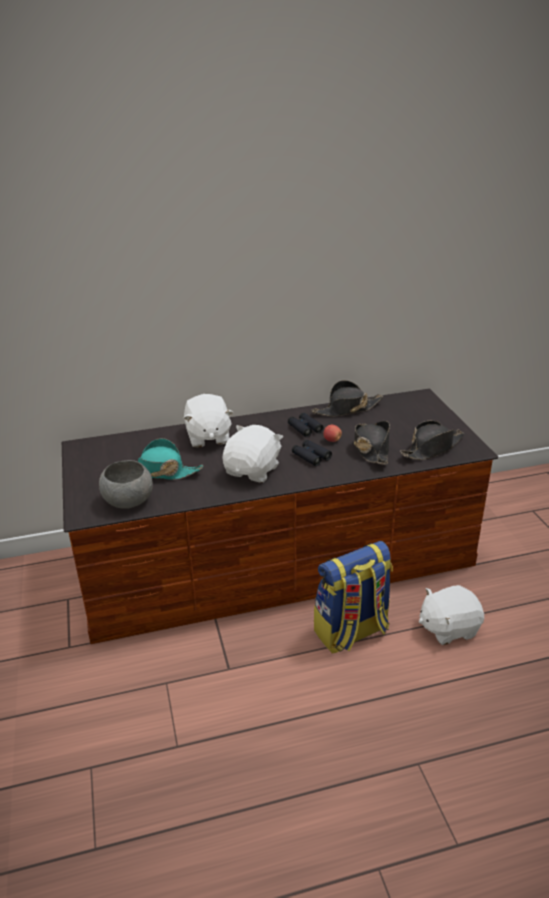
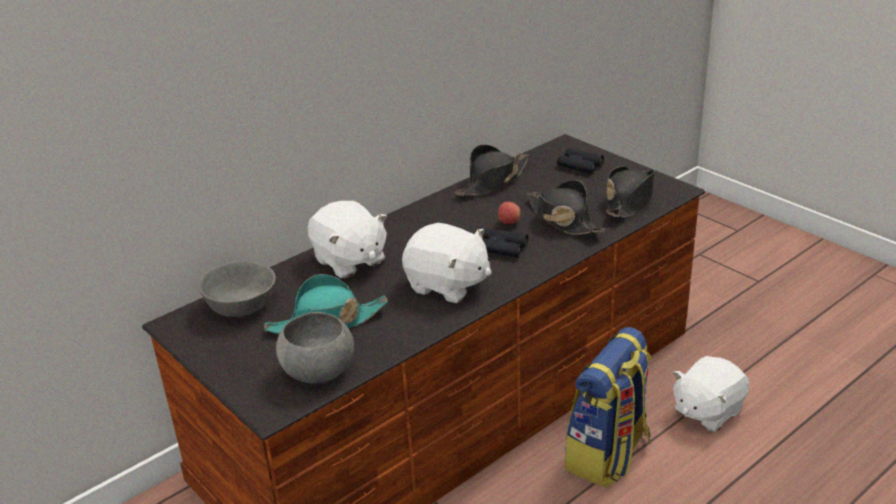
camera: 25 degrees left, 0 degrees up
white plush toy [223,425,283,483] -> white plush toy turned 120 degrees clockwise [402,223,492,303]
black binoculars [288,413,324,437] -> black binoculars moved to [557,149,604,174]
none -> grey bowl [198,261,275,317]

